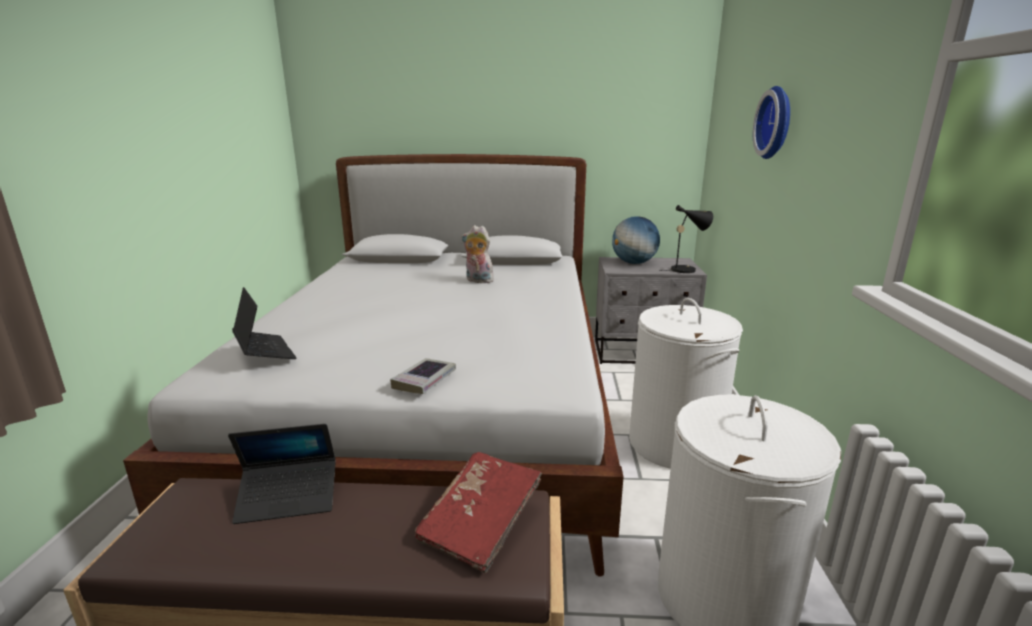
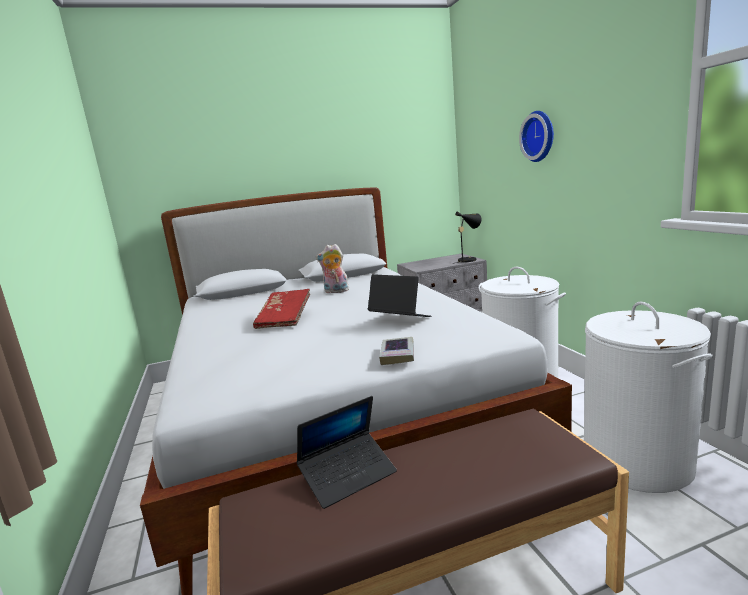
camera: 20 degrees left, 5 degrees down
laptop [232,287,297,359] -> laptop moved to [368,274,431,317]
red book [415,452,542,573] -> red book moved to [253,289,310,329]
globe [612,216,660,264] -> none

